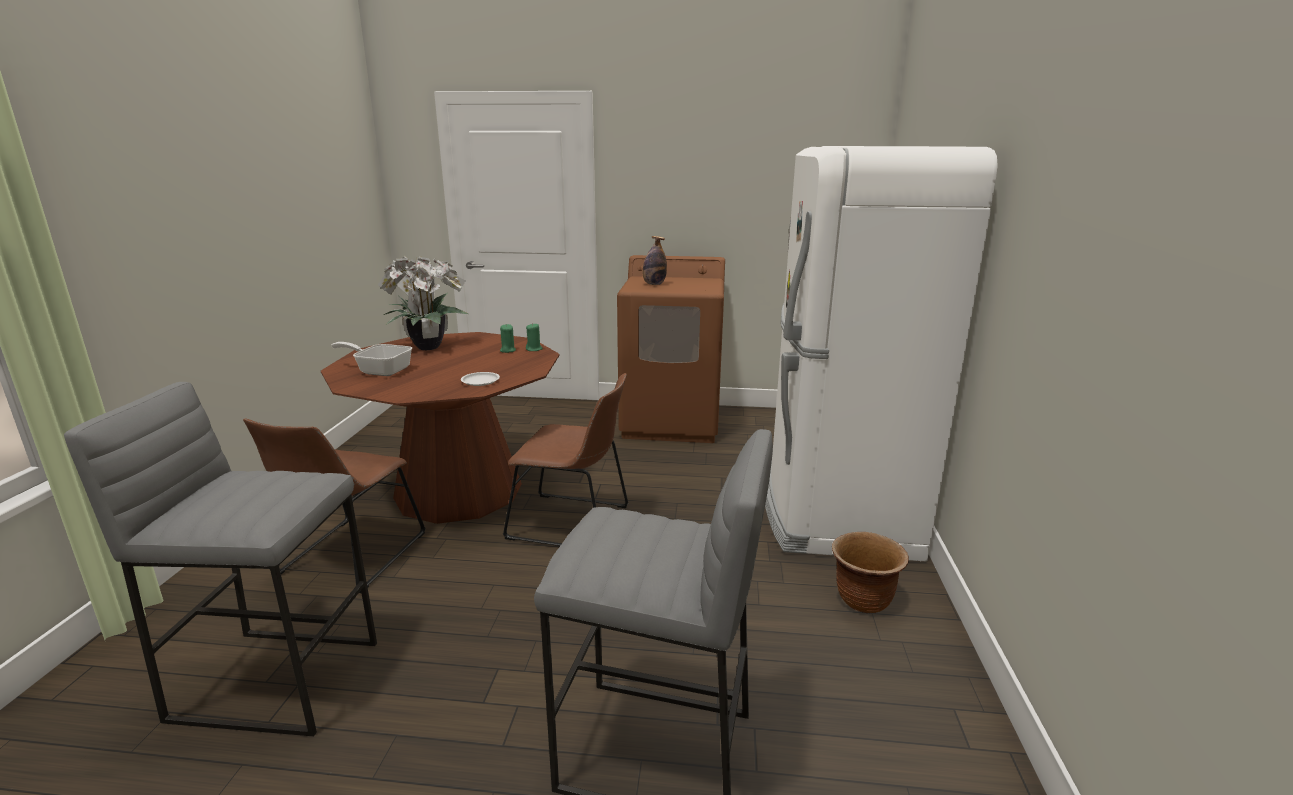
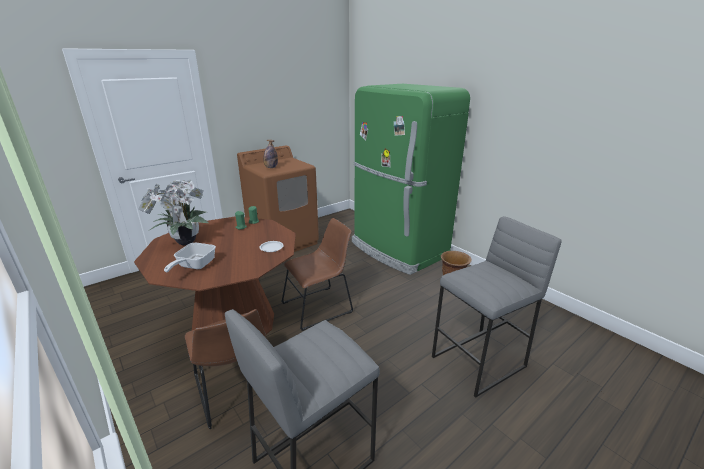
camera: 45 degrees left, 5 degrees up
frying pan [331,342,412,376] -> frying pan turned 45 degrees counterclockwise [164,243,216,272]
white fridge [765,146,998,561] -> green fridge [352,84,470,275]

